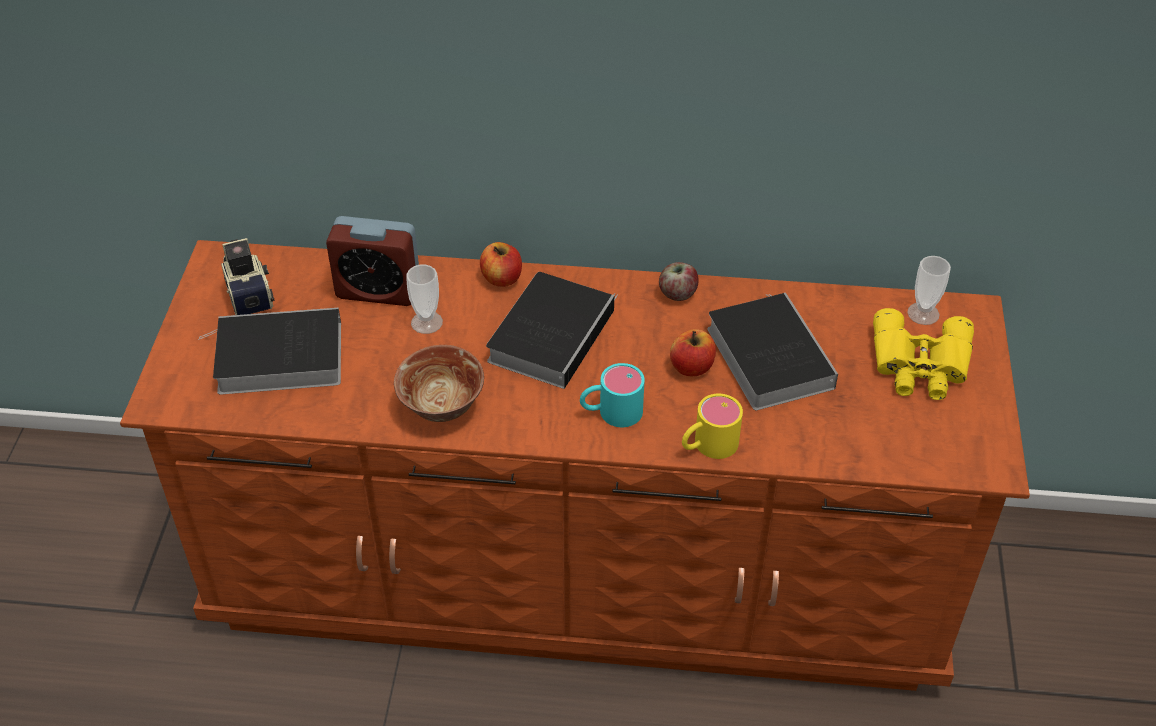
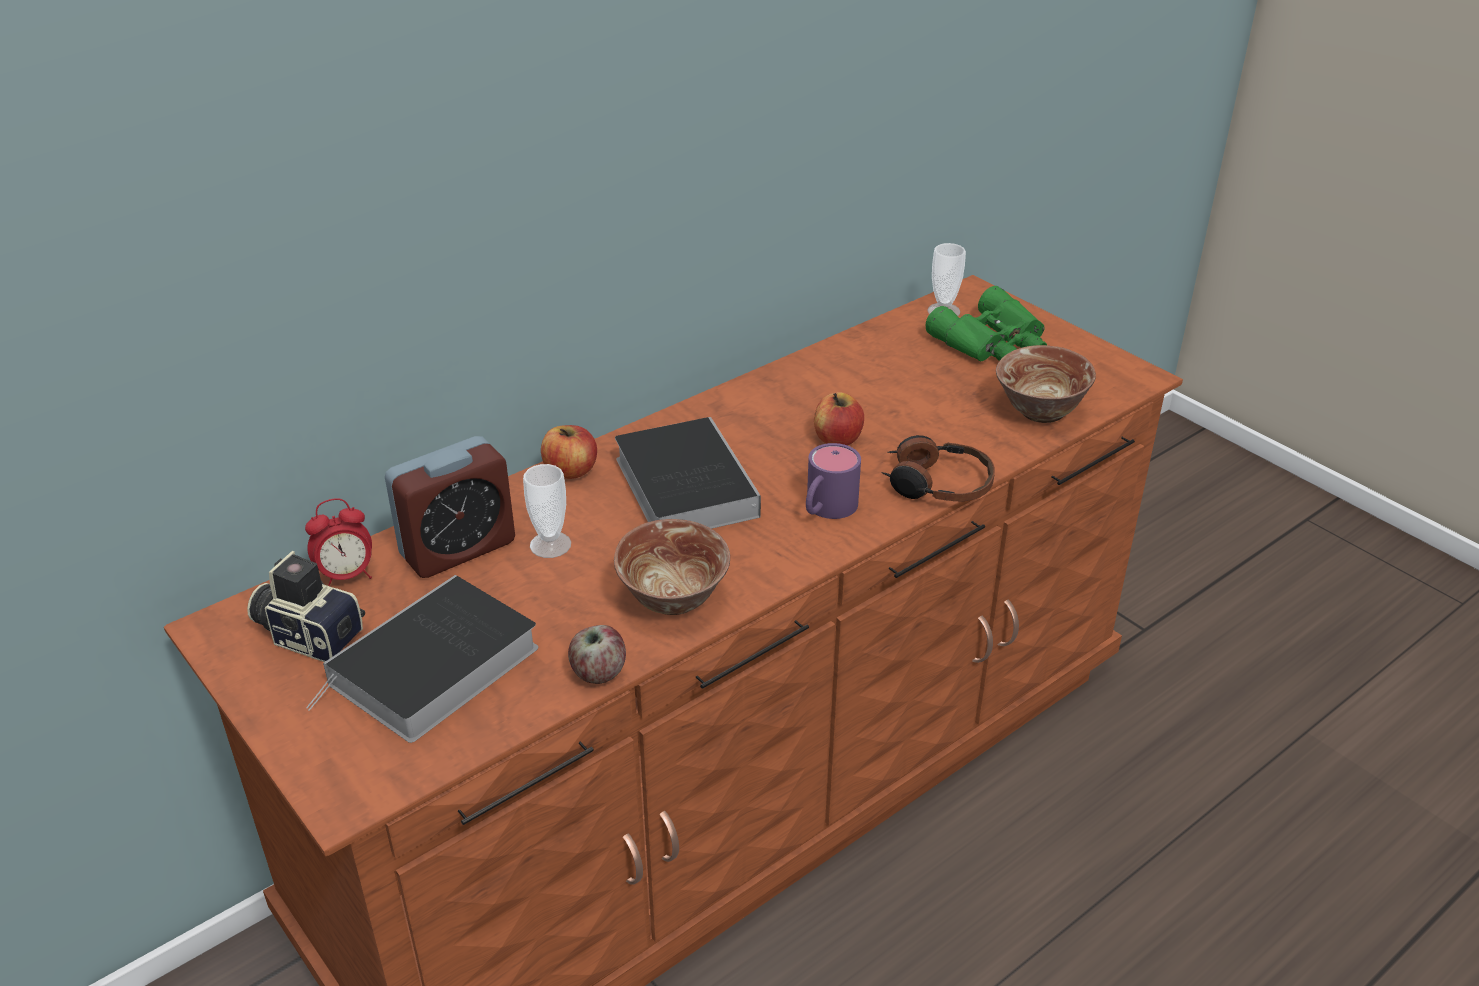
camera: 45 degrees left, 10 degrees down
turquoise mug [580,363,645,427] -> purple mug [806,443,861,519]
apple [659,262,698,301] -> apple moved to [568,625,626,684]
yellow mug [682,394,743,459] -> headphones [881,435,995,501]
book [707,293,838,411] -> none
yellow binoculars [873,308,974,400] -> green binoculars [926,286,1047,362]
none -> alarm clock [305,498,372,586]
none -> bowl [996,345,1096,423]

